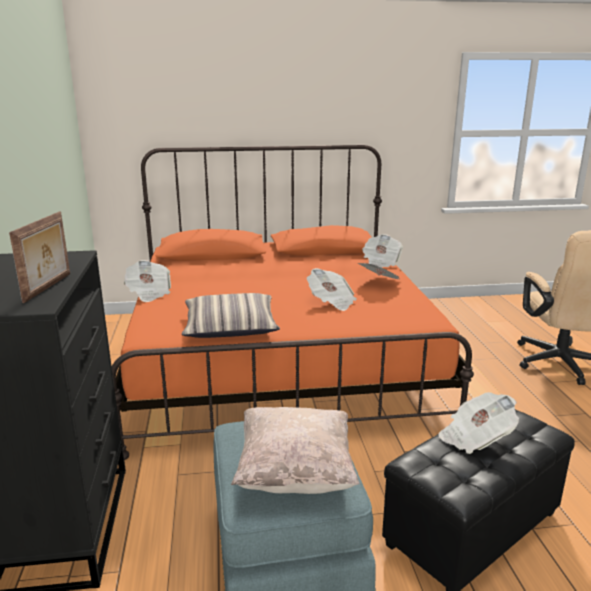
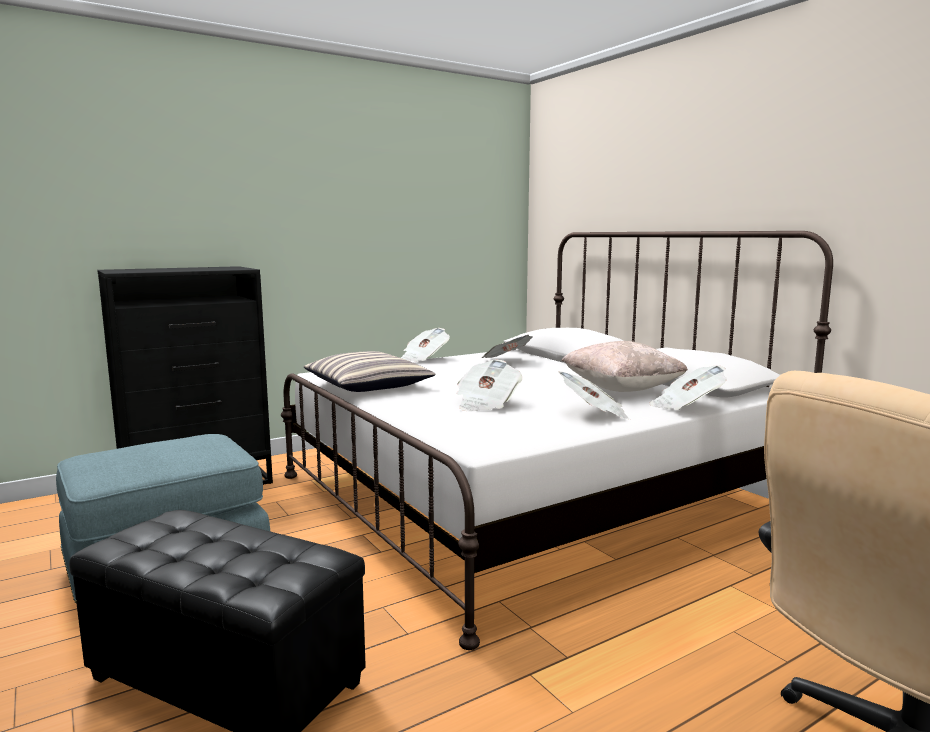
camera: 65 degrees right, 10 degrees down
picture frame [9,211,70,303] -> none
orange bed [112,145,474,460] -> white bed [281,231,833,650]
beige pillow [231,407,360,494] -> beige pillow moved to [562,341,688,392]
newspaper [438,392,519,454] -> newspaper moved to [481,335,533,358]

